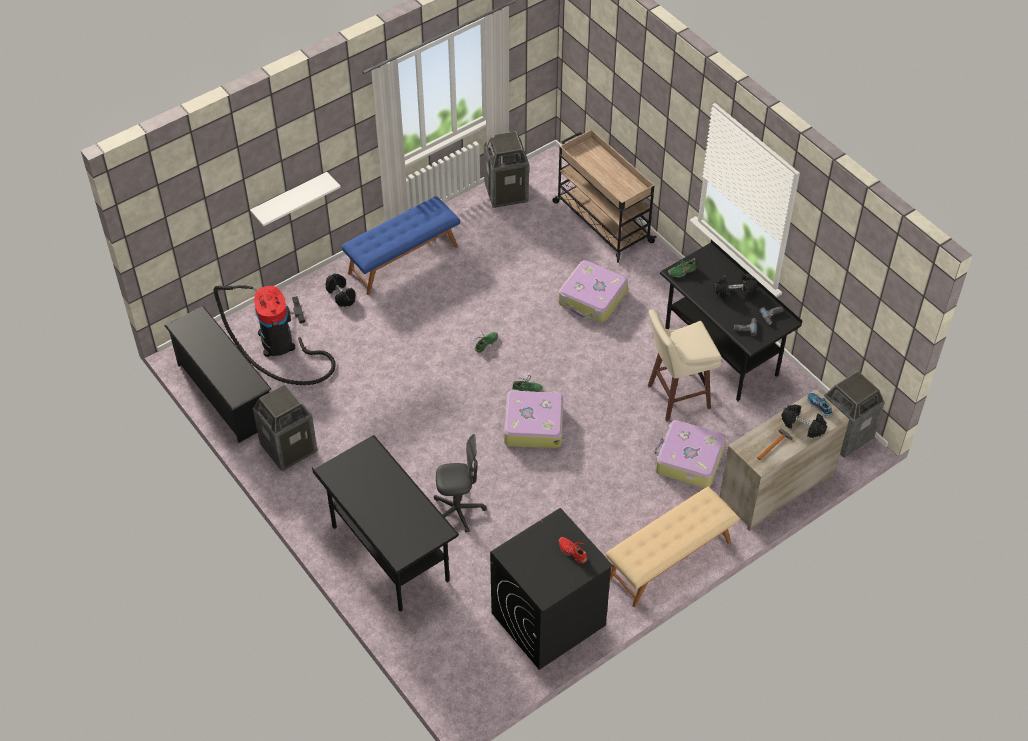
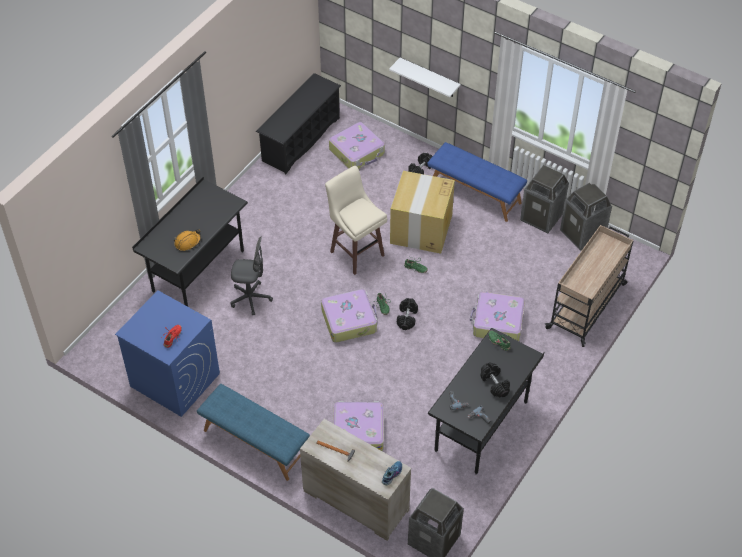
camera: 70 degrees right, 0 degrees up
vacuum cleaner [214,285,336,385] -> suitcase [329,122,385,169]
trash can [253,384,318,471] -> trash can moved to [520,165,569,233]
grey office chair [434,434,487,533] -> grey office chair turned 60 degrees counterclockwise [230,236,273,316]
black washing machine [490,508,613,670] -> blue washing machine [115,290,220,417]
beige bench [606,487,739,607] -> blue bench [197,384,310,481]
beige stool [648,310,722,421] -> beige stool moved to [325,166,387,275]
black dumbbell [781,404,827,438] -> black dumbbell moved to [397,298,418,330]
none -> orange hard hat [174,229,201,251]
none -> cardboard box [390,171,455,254]

